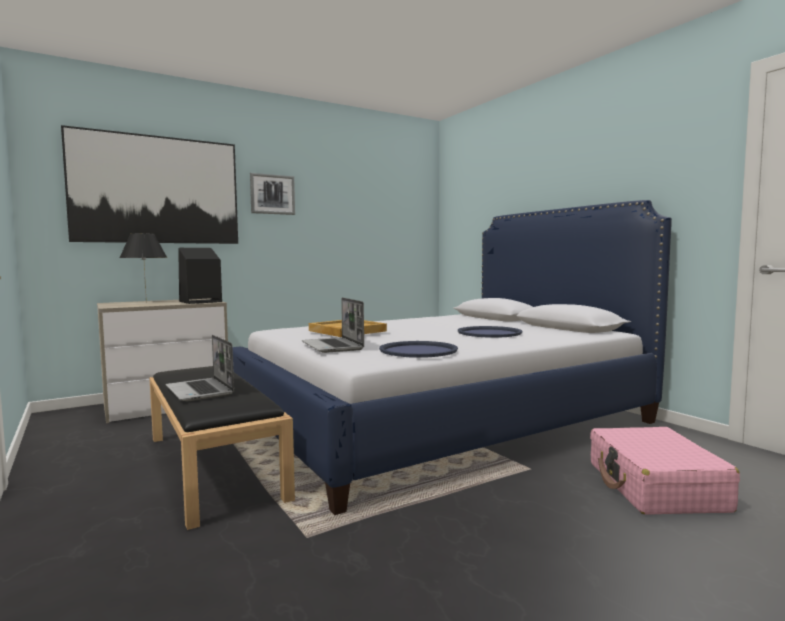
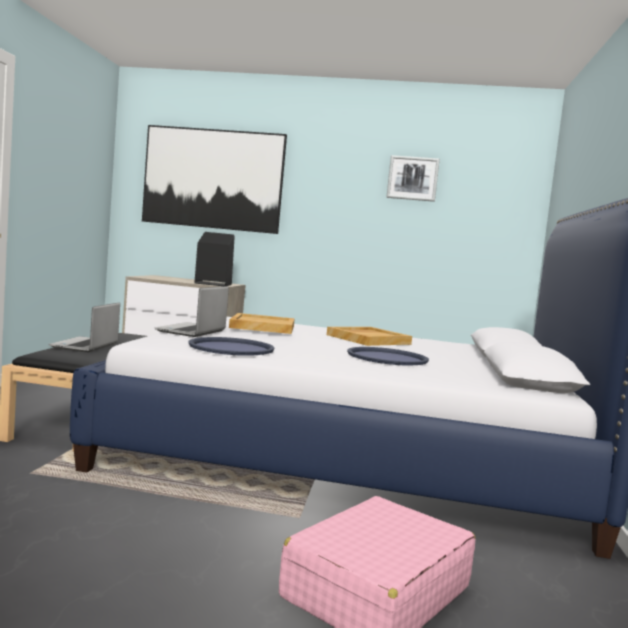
camera: 40 degrees right, 0 degrees up
black table lamp [119,233,167,303] -> none
picture [250,173,295,215] -> picture moved to [386,155,440,202]
none -> beige tray [327,327,412,346]

